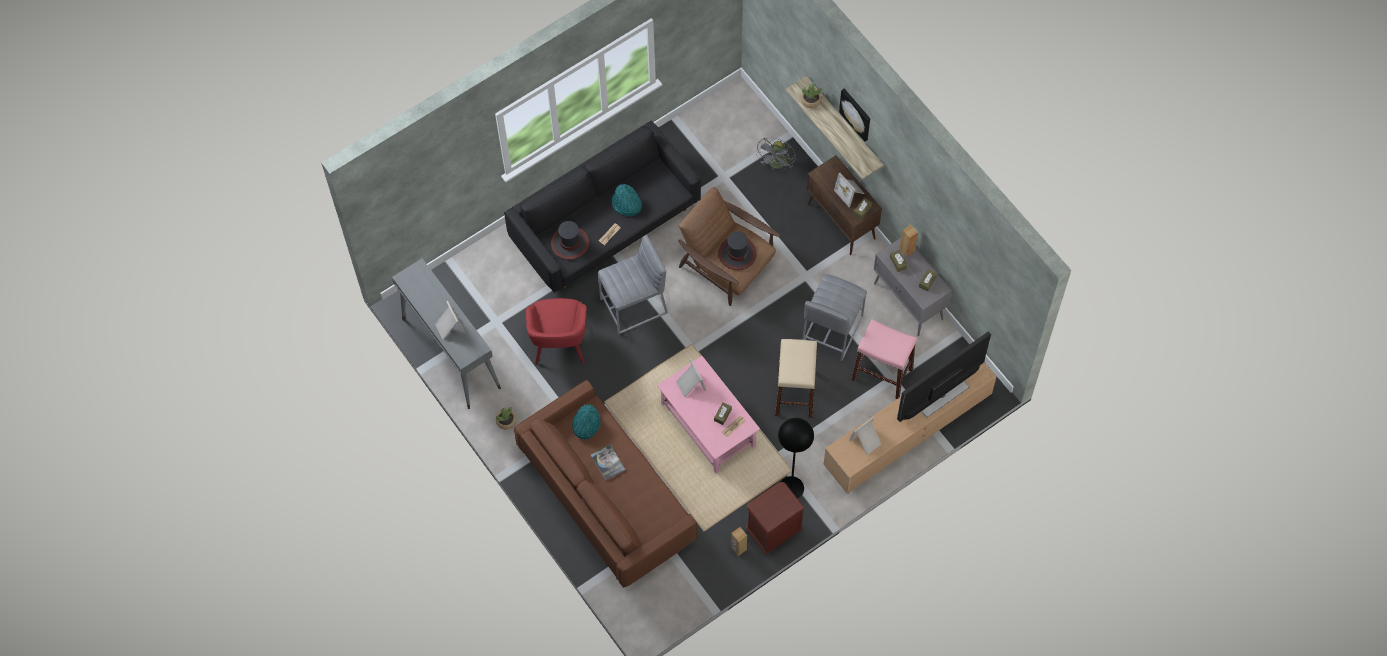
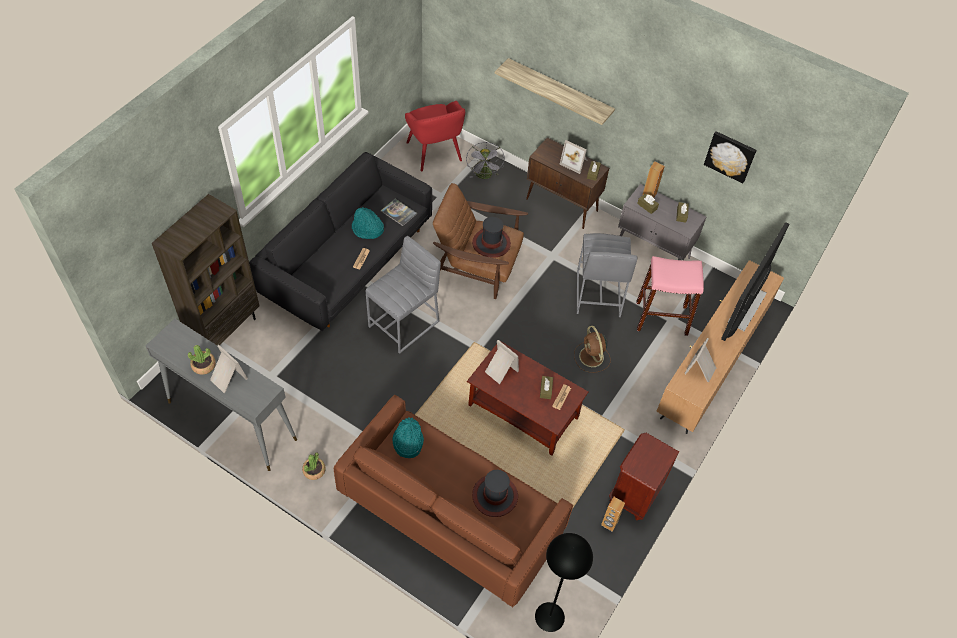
camera: 25 degrees left, 10 degrees down
red armchair [526,298,587,365] -> red armchair moved to [405,101,465,172]
hat [551,221,589,260] -> hat moved to [472,470,518,517]
book [591,444,626,480] -> book moved to [381,199,417,226]
pink coffee table [657,356,760,474] -> brown coffee table [467,340,589,456]
beige stool [775,339,817,418] -> brown fan [574,326,611,373]
black floor lamp [778,418,814,499] -> black floor lamp moved to [535,533,593,632]
potted plant [801,83,822,108] -> potted plant moved to [188,345,216,375]
picture [839,89,870,141] -> picture moved to [704,131,757,183]
none -> brown bookcase [152,194,260,346]

